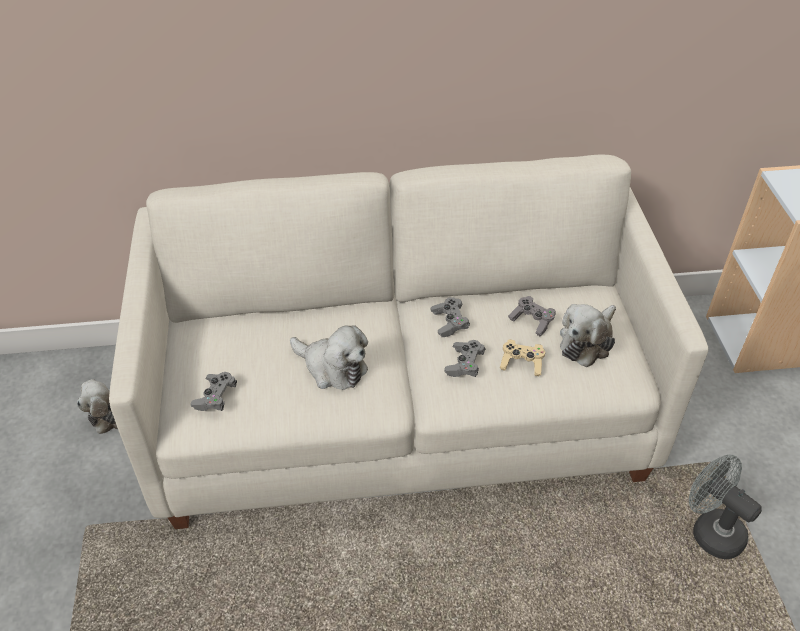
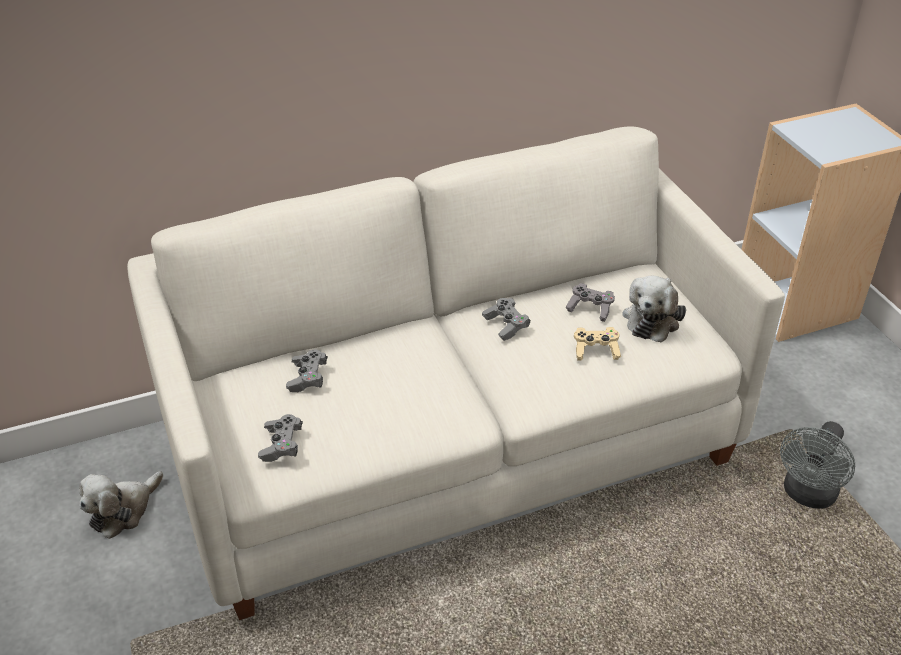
camera: 15 degrees left, 5 degrees down
plush toy [290,325,368,390] -> none
grey game controller [444,340,486,377] -> grey game controller moved to [286,350,327,392]
grey fan [689,455,762,559] -> grey fan turned 90 degrees counterclockwise [780,421,855,509]

